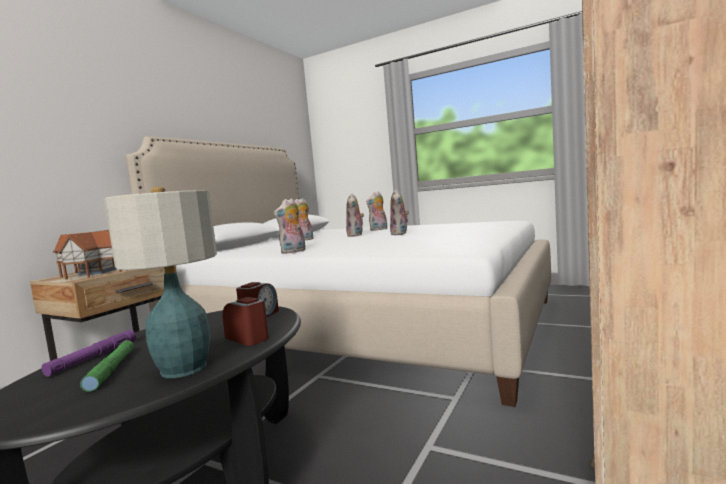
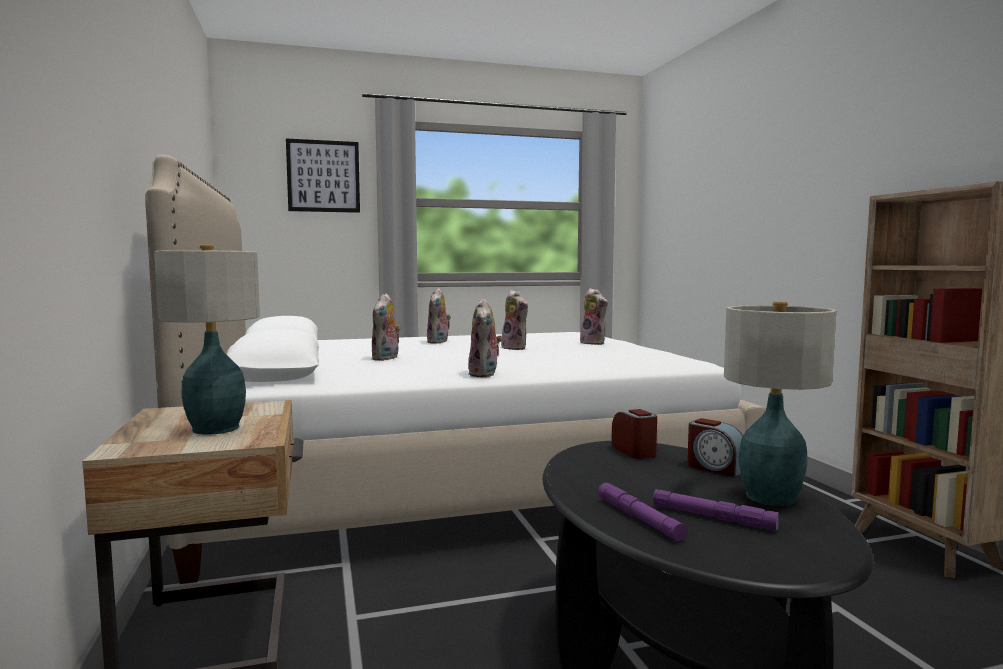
camera: 45 degrees left, 0 degrees up
toy house [53,230,122,280] -> table lamp [154,244,260,435]
green flashlight [80,340,134,392] -> purple flashlight [653,489,780,532]
alarm clock [222,297,269,346] -> alarm clock turned 135 degrees counterclockwise [687,418,743,477]
plush toy [346,193,364,237] -> plush toy moved to [579,288,608,345]
none -> picture [286,139,360,213]

